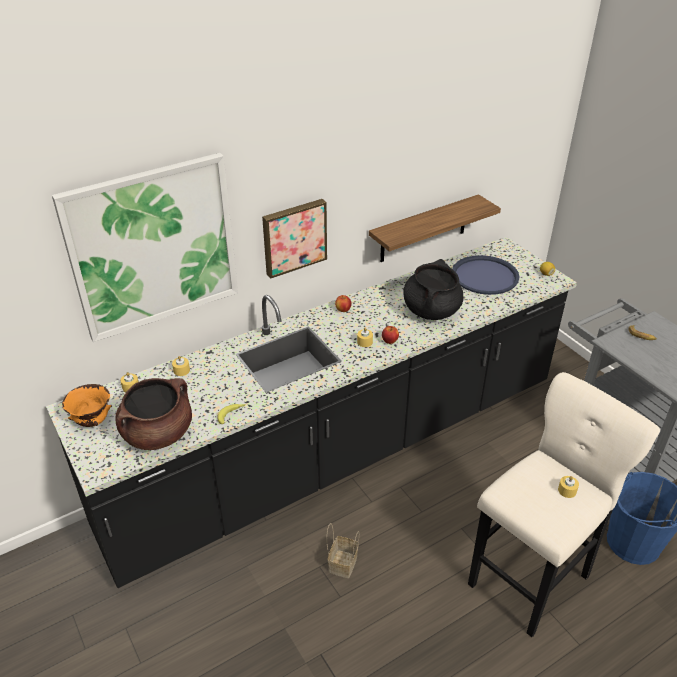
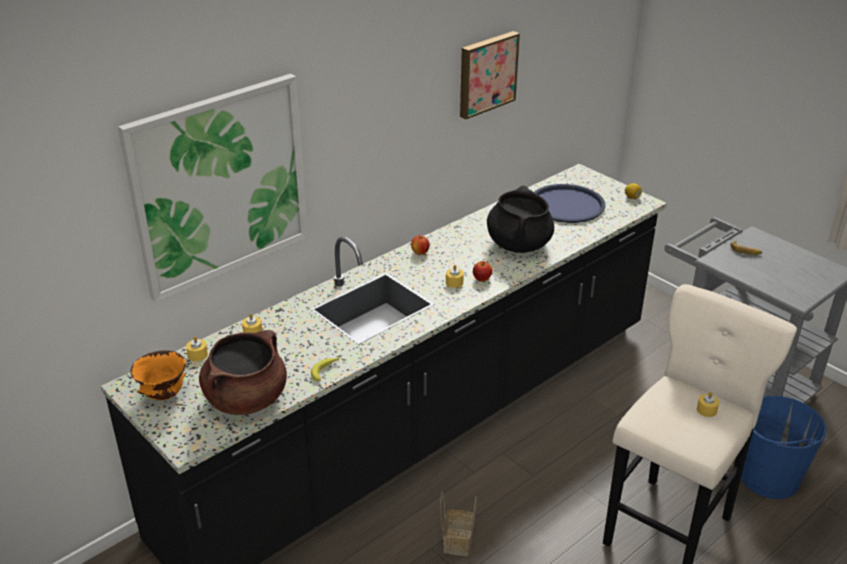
camera: 10 degrees left, 5 degrees down
picture [262,199,327,279] -> picture moved to [460,31,520,120]
shelf [369,194,501,262] -> none

